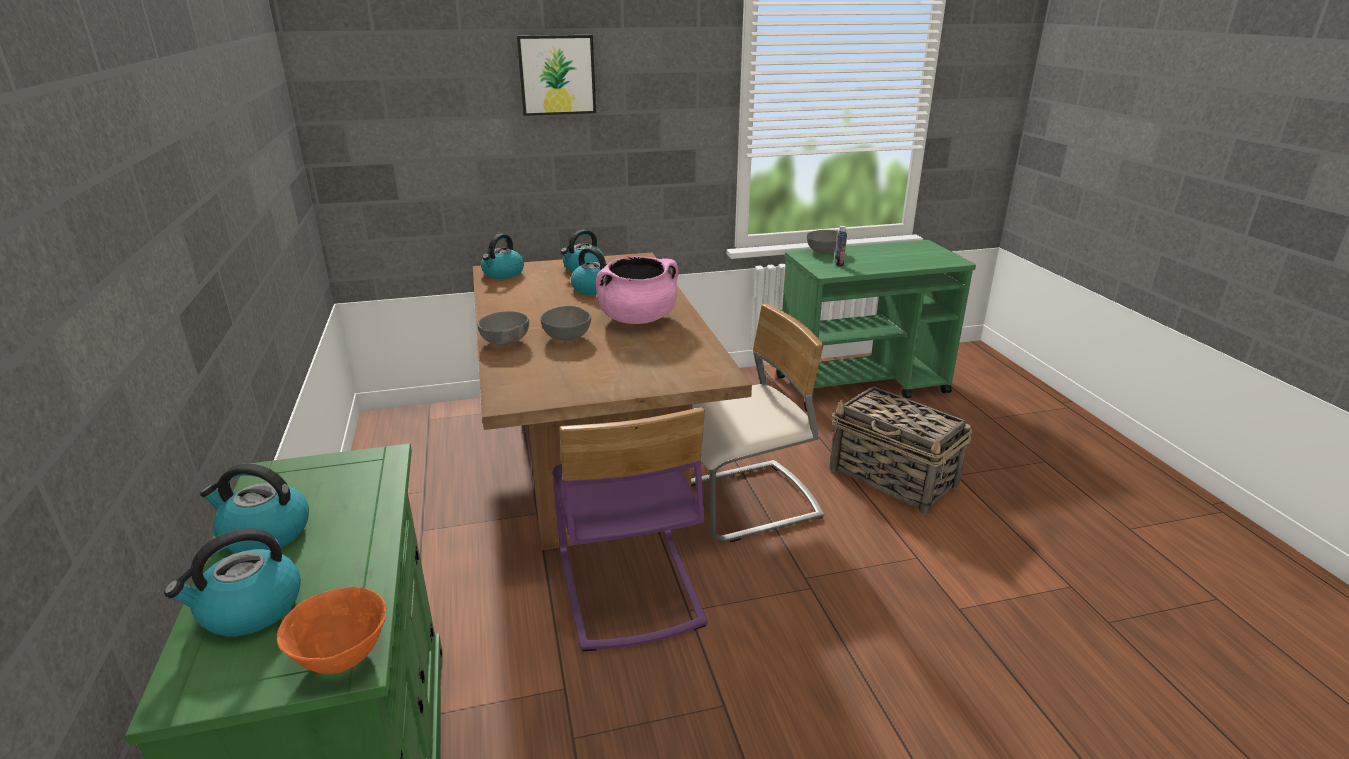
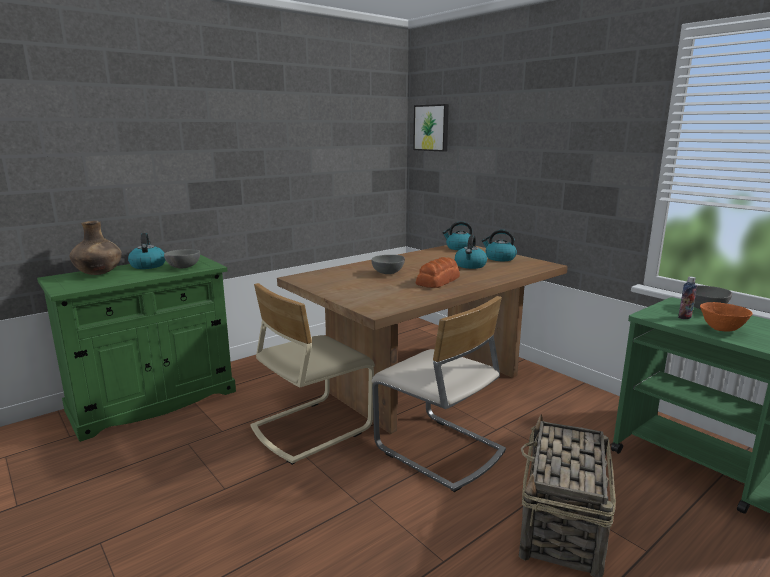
camera: 65 degrees right, 10 degrees down
kettle [164,528,301,636] -> brown vase [70,221,122,275]
orange bowl [277,587,387,674] -> orange bowl moved to [700,302,753,332]
grey bowl [477,311,529,345] -> grey bowl moved to [164,249,200,269]
picture [517,35,596,116] -> picture moved to [413,104,449,152]
purple chair [552,407,708,651] -> beige chair [250,283,375,465]
pink cooking pot [596,256,678,324] -> bread [416,257,460,288]

